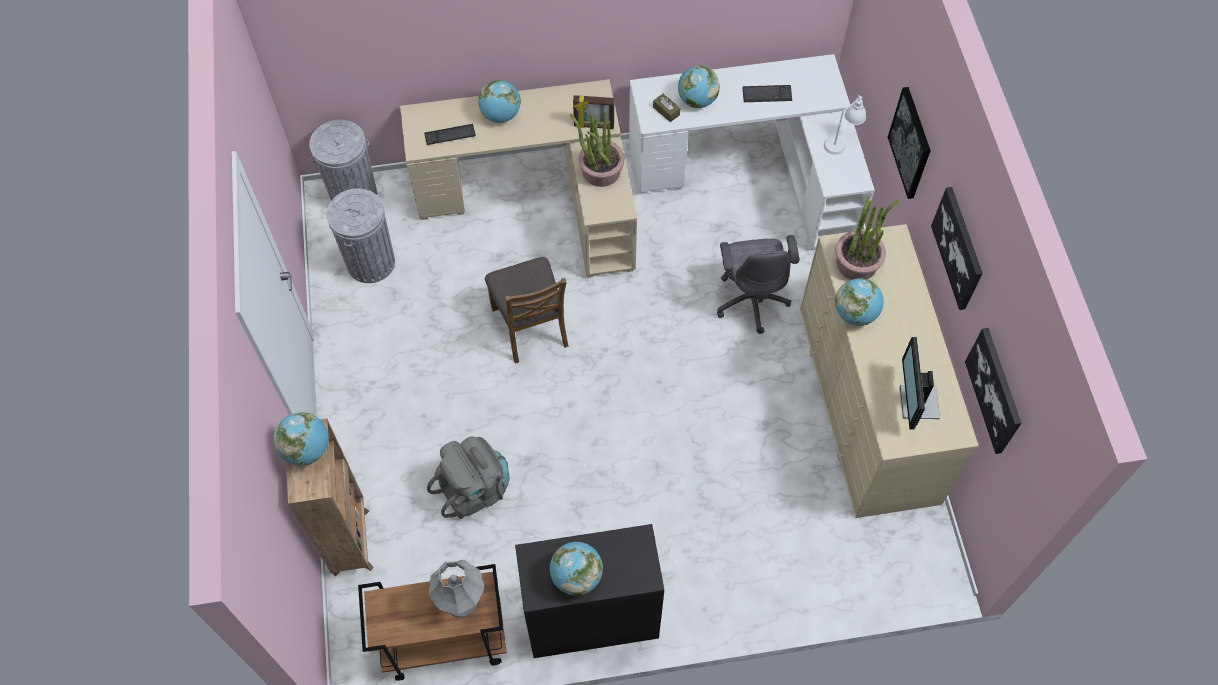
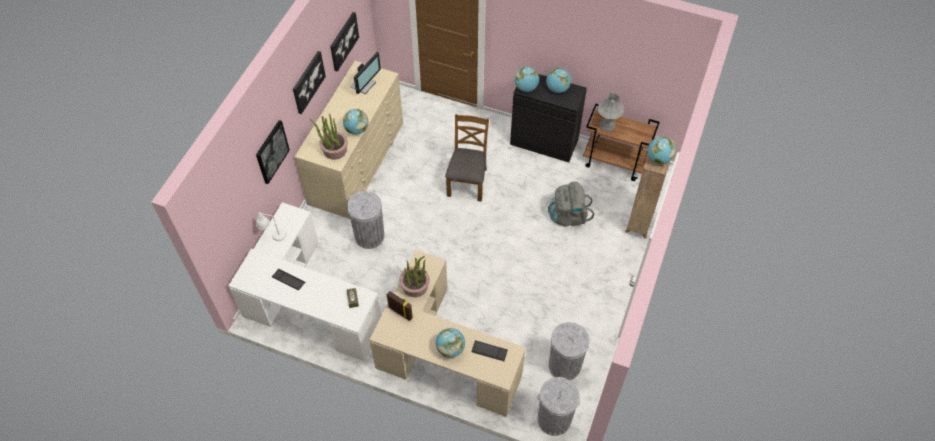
camera: 150 degrees left, 5 degrees down
brown chair [485,257,569,364] -> brown chair moved to [445,114,489,202]
globe [678,66,720,108] -> globe moved to [514,67,539,92]
grey office chair [717,235,799,334] -> grey trash can [347,191,384,249]

